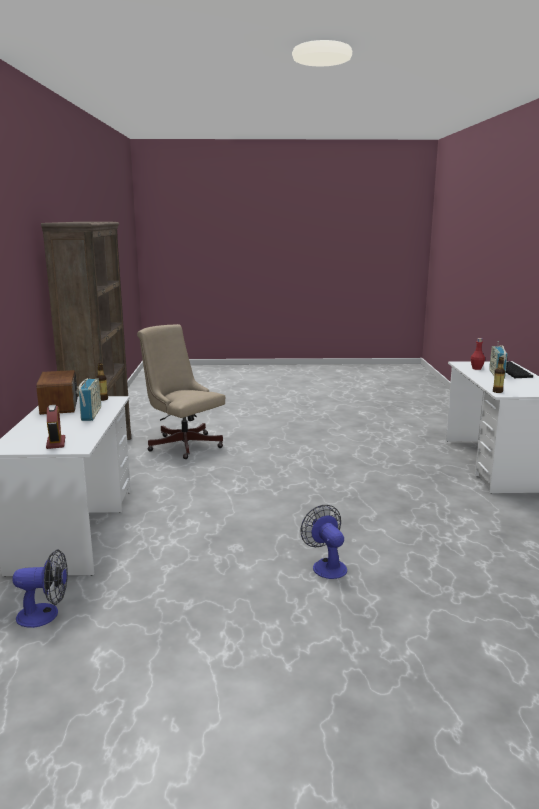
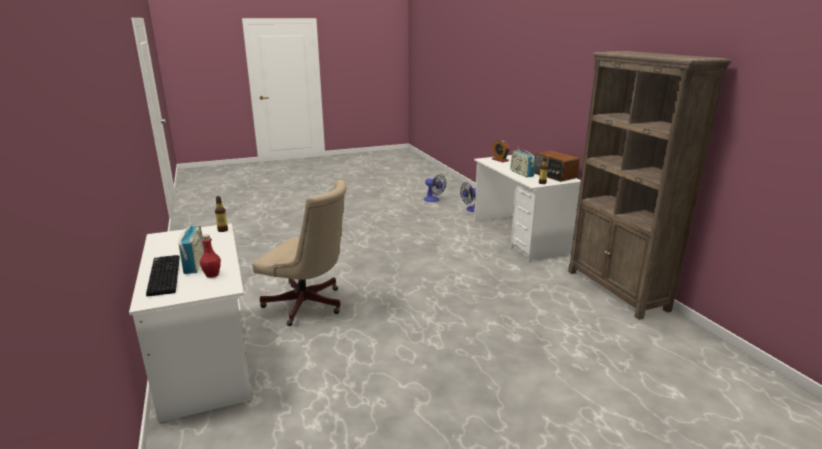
camera: 160 degrees right, 5 degrees up
beige office chair [137,324,225,459] -> beige office chair moved to [252,180,347,326]
fan [300,505,347,579] -> fan moved to [424,174,446,202]

